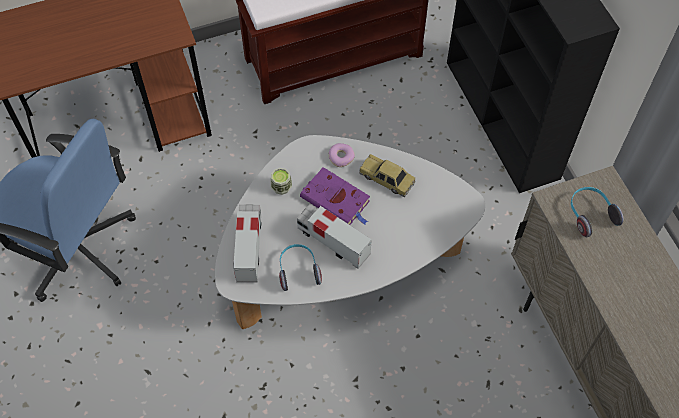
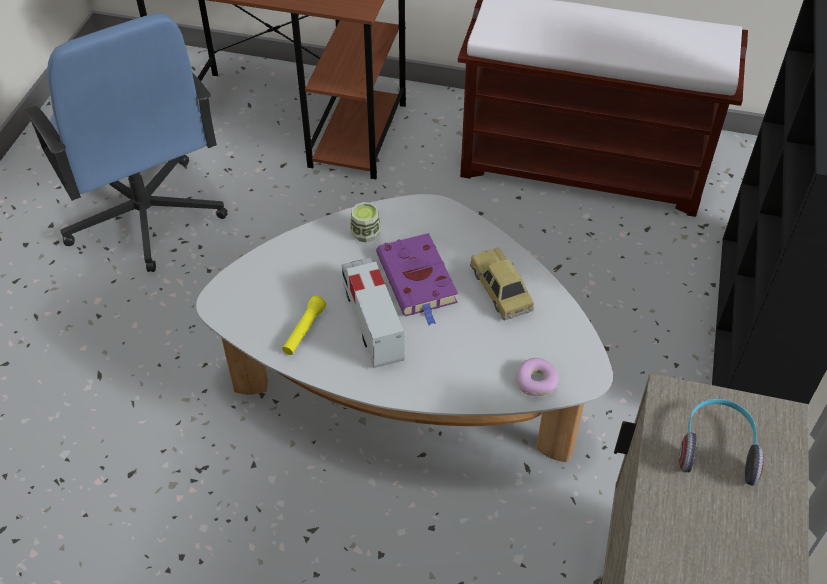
camera: 35 degrees right, 10 degrees down
toy truck [233,205,262,283] -> none
headphones [279,244,322,291] -> yellow flashlight [282,296,326,355]
donut [328,143,355,167] -> donut moved to [516,358,559,396]

